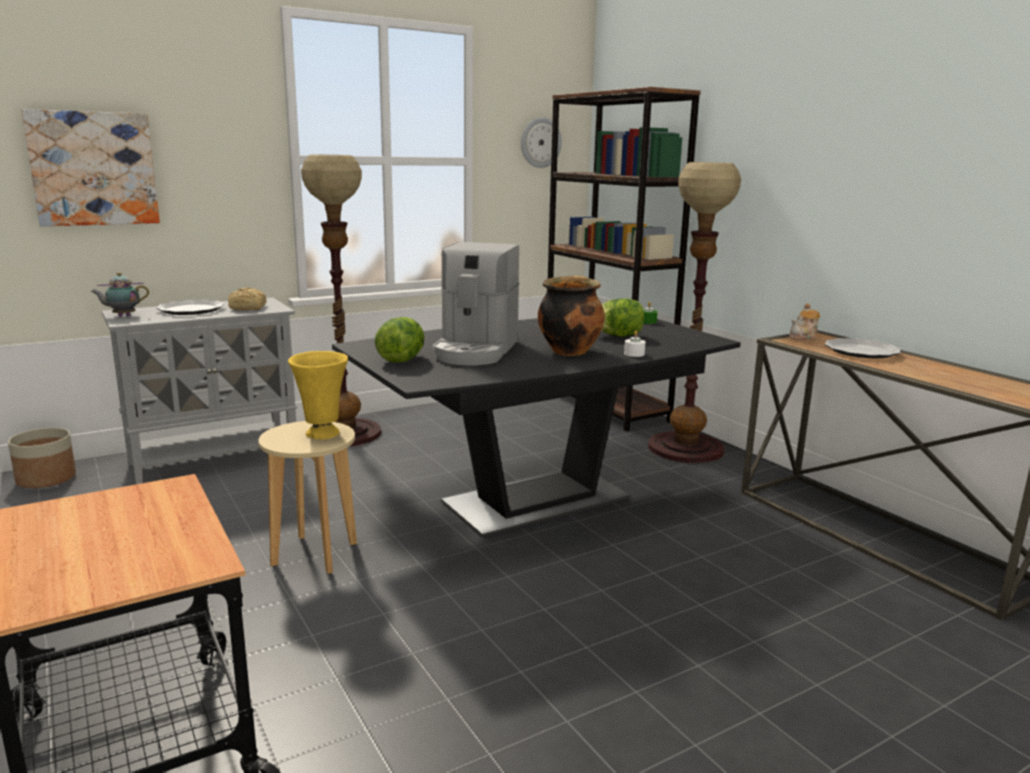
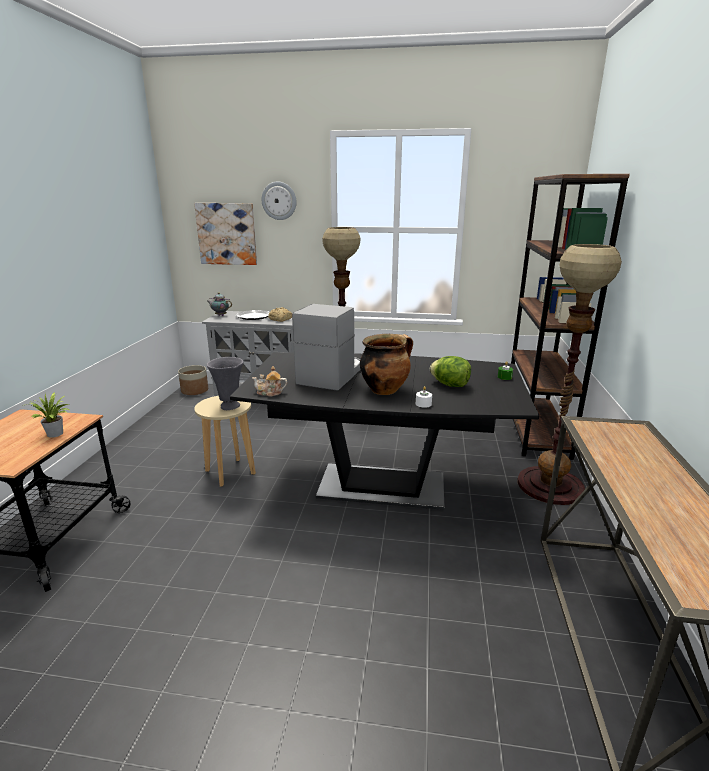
camera: 40 degrees right, 5 degrees up
yellow vase [288,351,348,440] -> grey vase [207,357,243,410]
lettuce [375,317,425,363] -> none
coffee machine [432,242,519,366] -> coffee machine turned 150 degrees clockwise [292,304,360,391]
wall clock [521,117,562,168] -> wall clock moved to [261,182,296,220]
teapot [789,303,820,340] -> teapot moved to [252,366,287,397]
plate [825,338,901,359] -> none
none -> potted plant [22,392,70,438]

